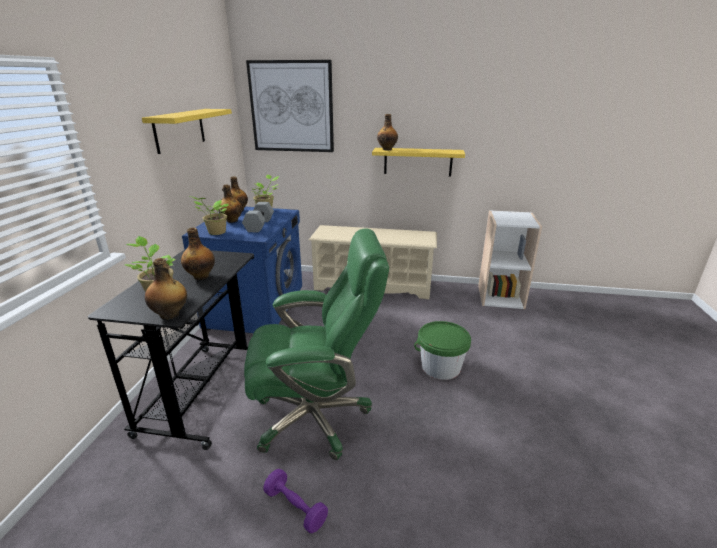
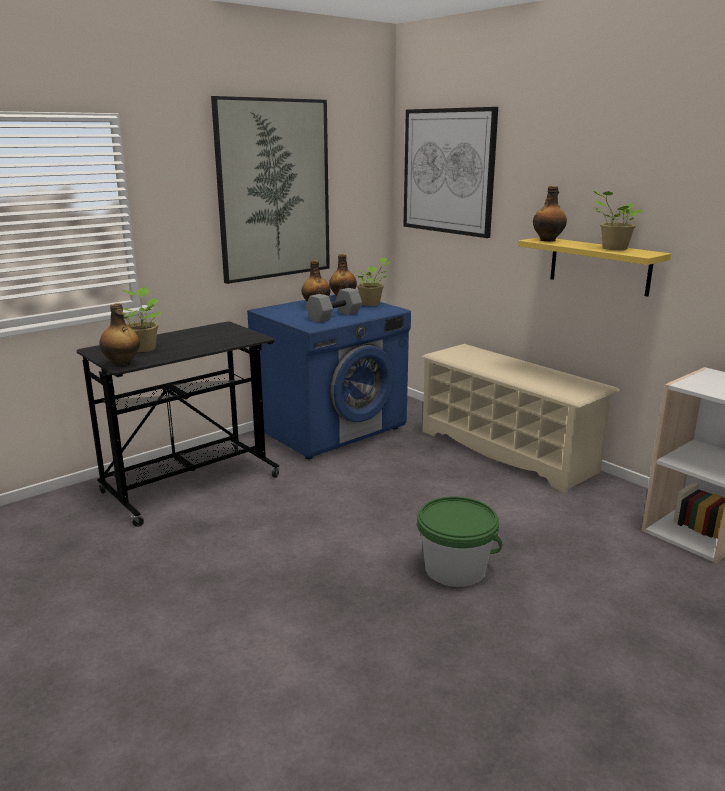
camera: 40 degrees right, 5 degrees down
yellow shelf [142,109,232,154] -> picture [211,96,330,284]
bottle [181,228,215,280] -> none
potted plant [190,196,229,235] -> potted plant moved to [592,190,643,250]
green office chair [244,228,389,460] -> none
purple dumbbell [263,469,328,533] -> none

